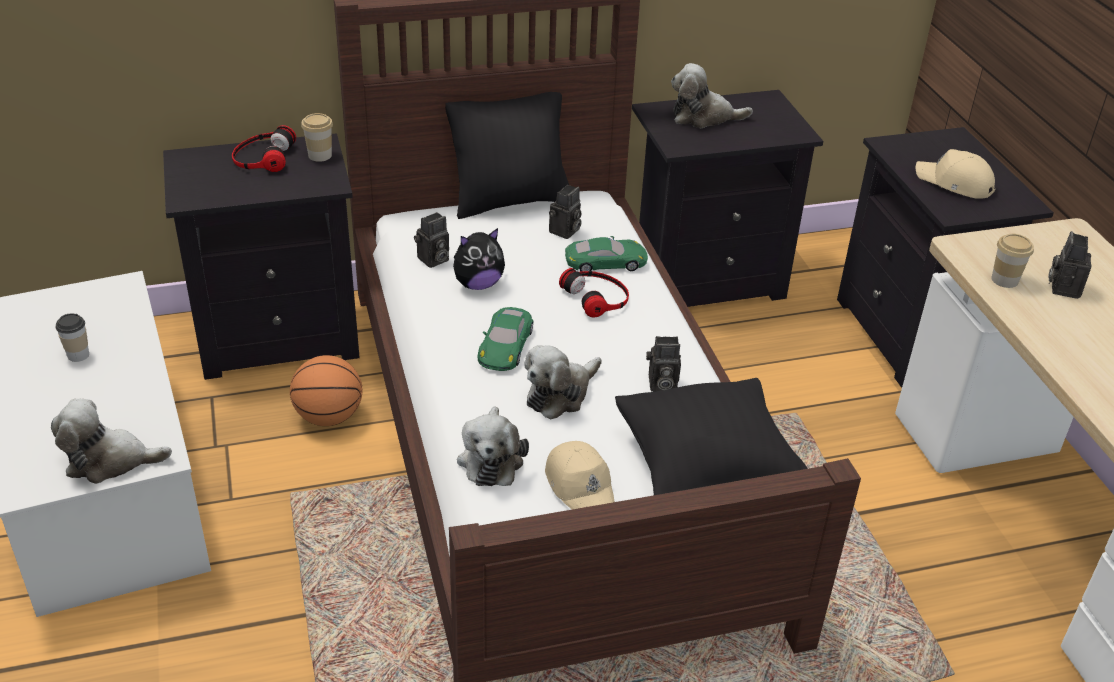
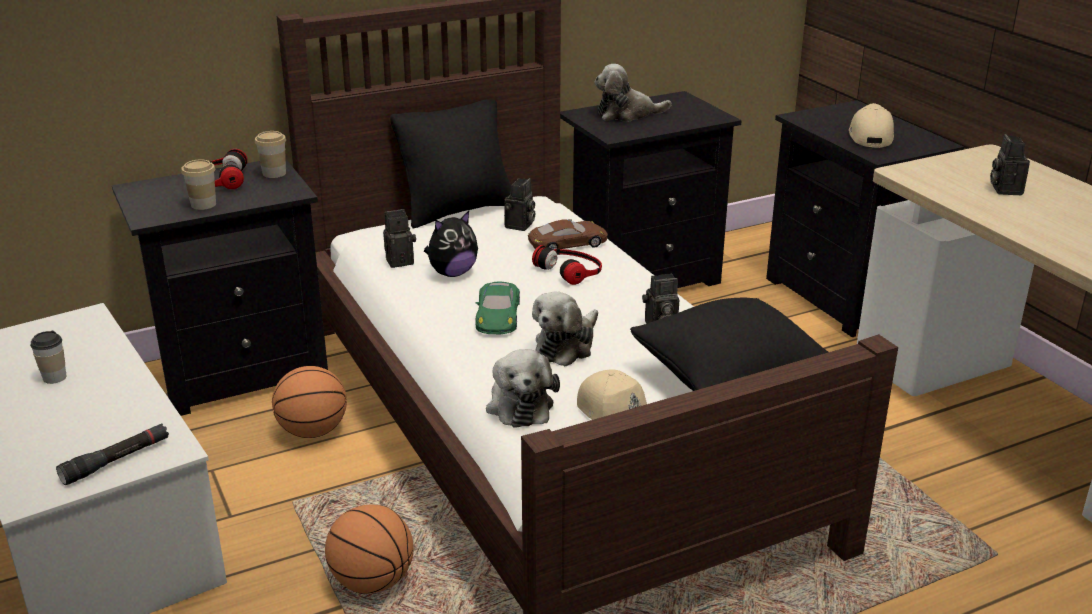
camera: 10 degrees left, 10 degrees down
plush toy [51,399,172,484] -> black flashlight [56,424,169,485]
camera [414,212,449,268] -> camera turned 150 degrees counterclockwise [383,209,416,268]
green toy car [565,236,648,272] -> brown toy car [528,219,608,249]
beige cap [915,149,995,199] -> beige cap turned 75 degrees clockwise [849,103,894,148]
cup [992,234,1034,288] -> cup moved to [181,160,216,210]
none -> basketball [325,505,414,594]

